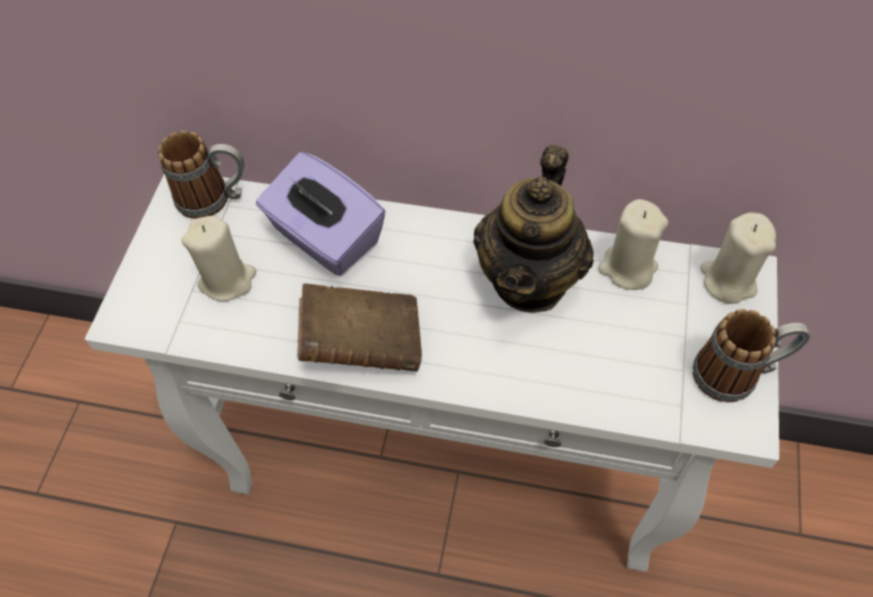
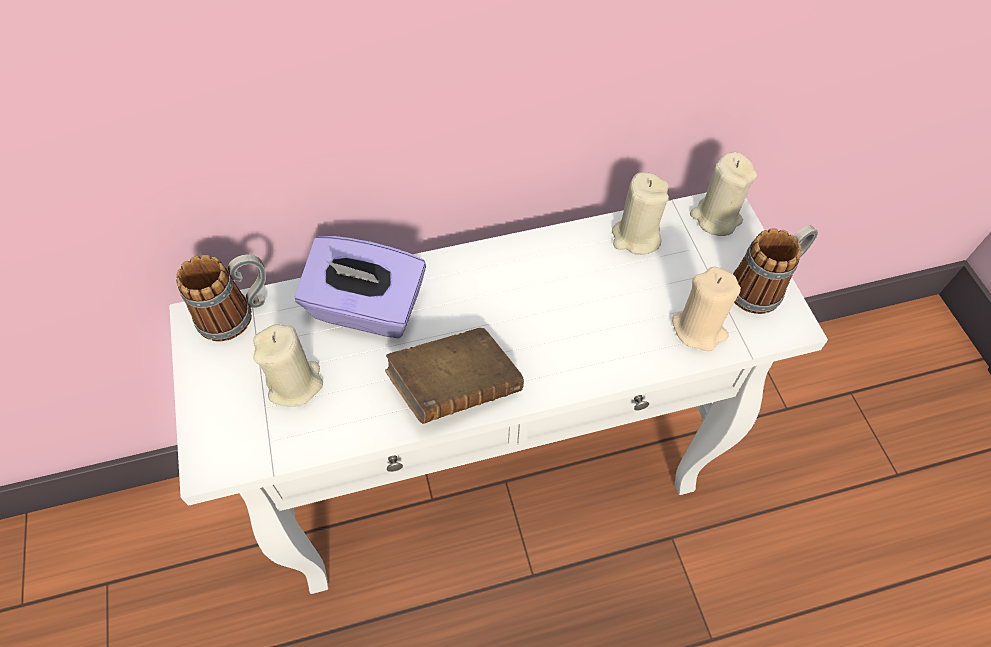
camera: 30 degrees left, 0 degrees up
teapot [473,145,594,313] -> none
none -> beige candle [672,266,741,351]

